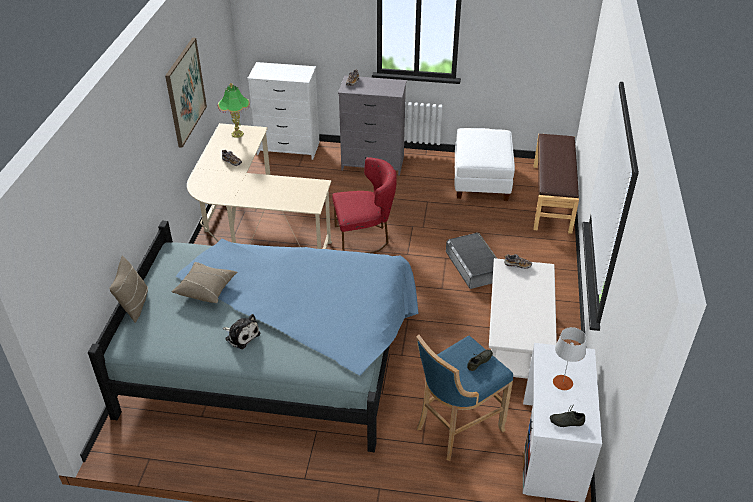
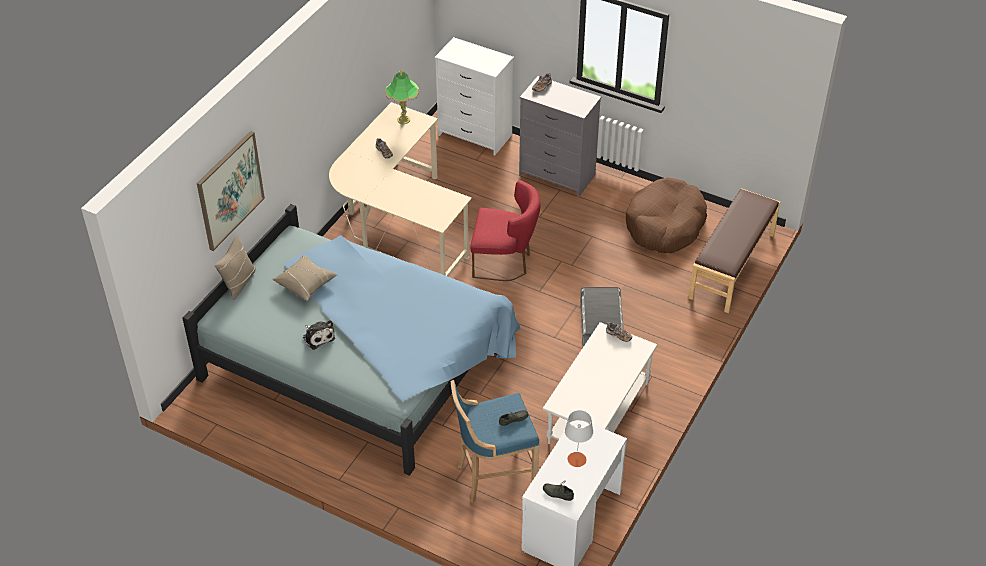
camera: 20 degrees right, 5 degrees up
picture [165,38,207,148] -> picture moved to [197,131,265,251]
white ottoman [454,128,515,201] -> brown dog bed [626,177,707,253]

